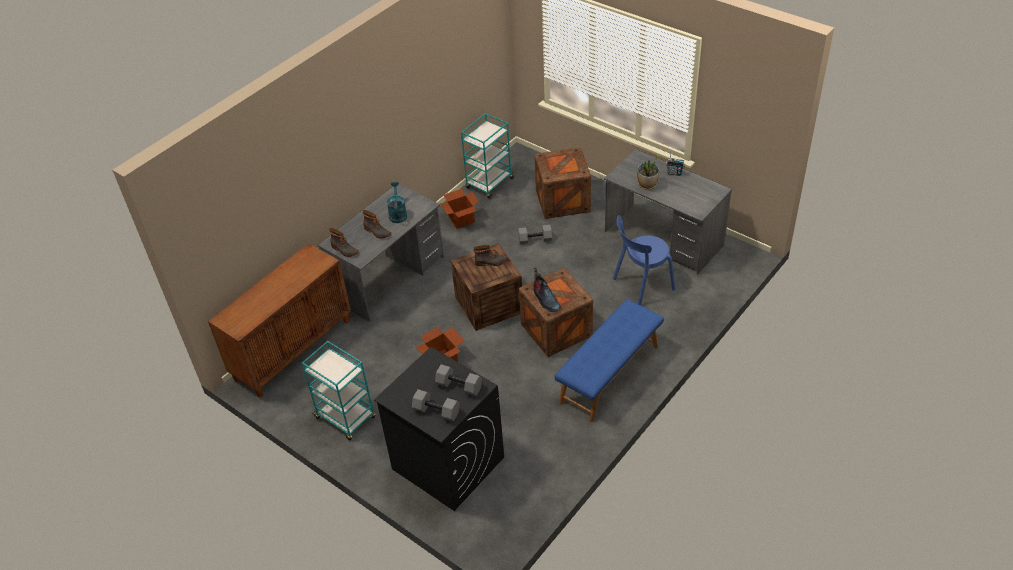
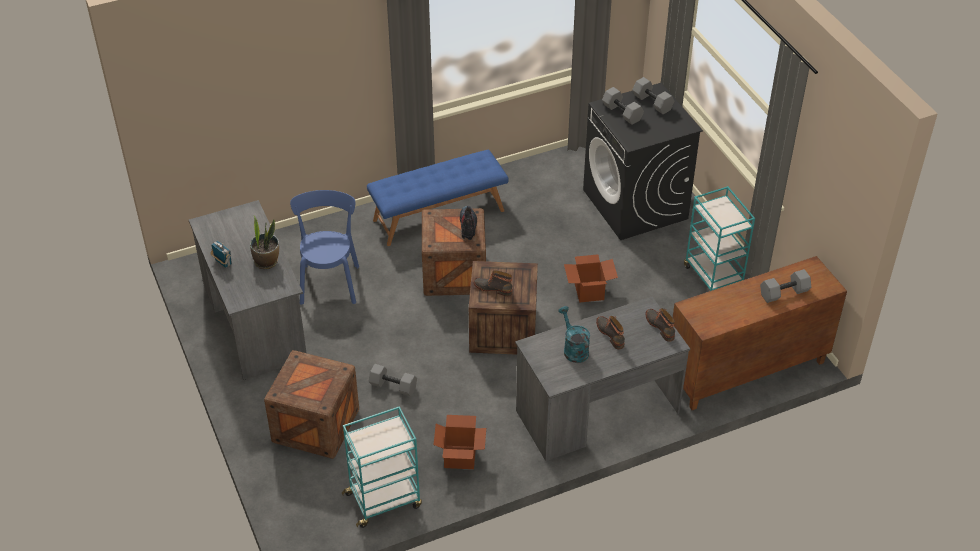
camera: 155 degrees left, 0 degrees up
turquoise watering can [387,181,407,223] -> turquoise watering can turned 135 degrees clockwise [558,306,590,363]
blue chair [613,215,675,305] -> blue chair turned 90 degrees counterclockwise [290,190,359,305]
none -> grey dumbbell [760,269,811,303]

